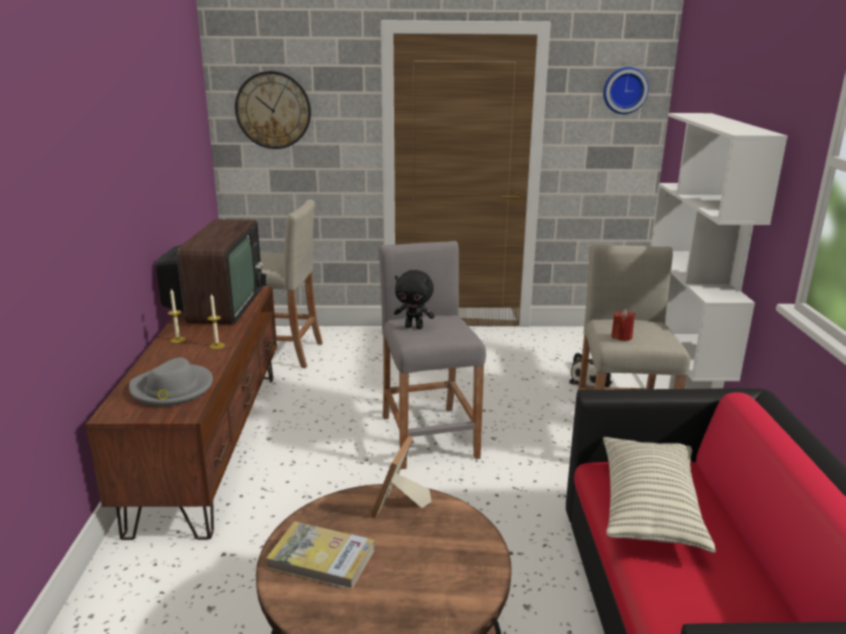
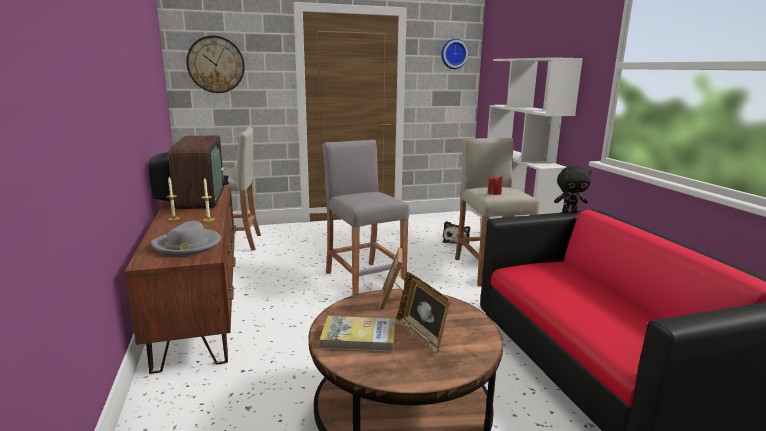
camera: 15 degrees left, 5 degrees down
black plush toy [394,270,435,329] -> black plush toy moved to [554,166,592,213]
pillow [603,437,716,553] -> none
none -> picture frame [397,272,450,355]

